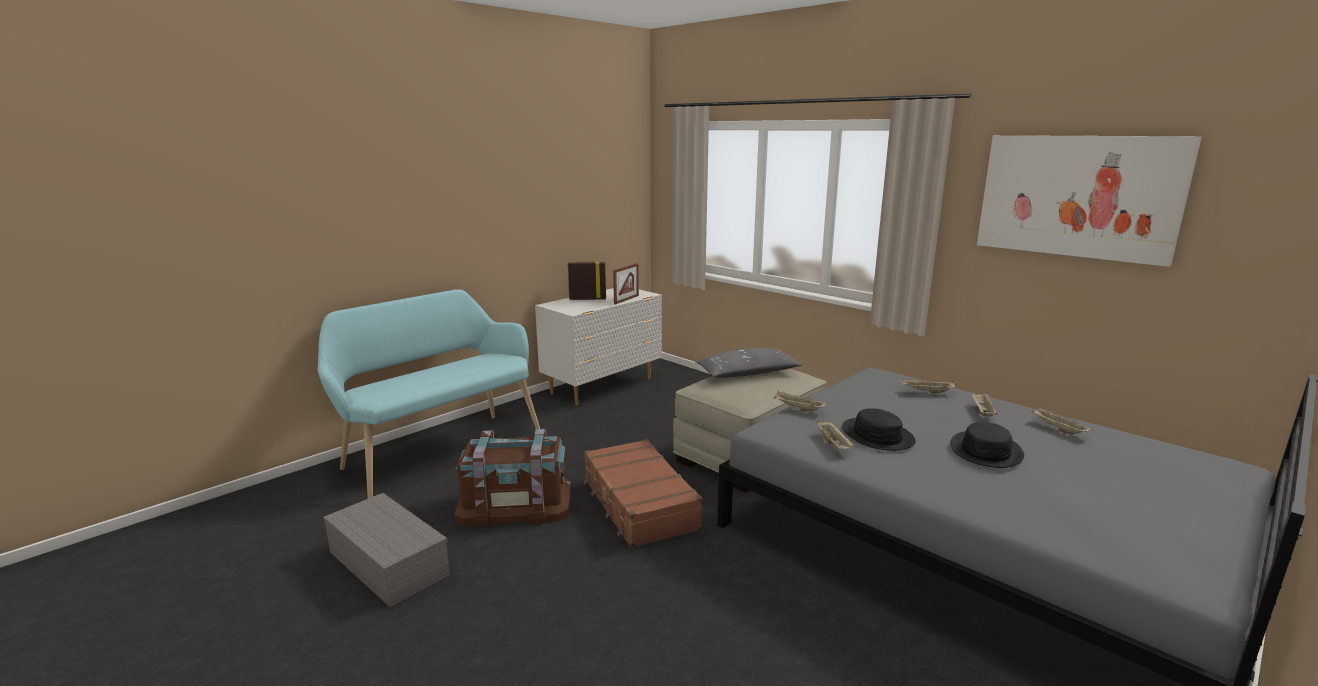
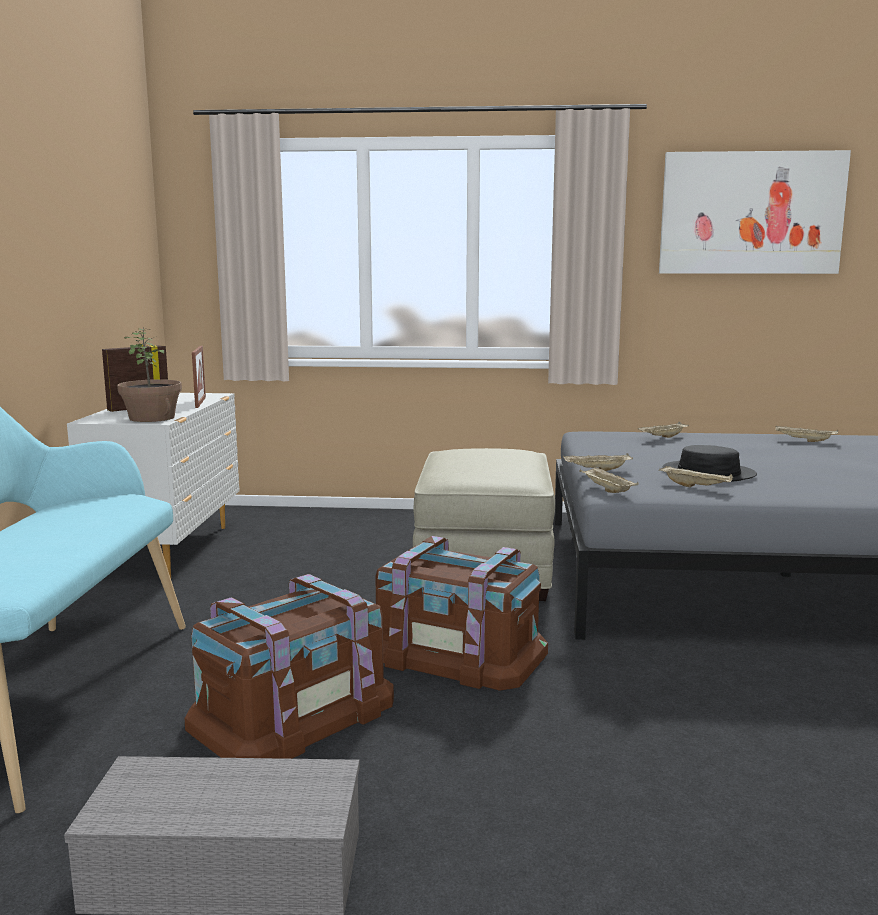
camera: 40 degrees left, 5 degrees down
brown suitcase [584,439,703,548] -> brown storage box [375,536,548,691]
grey pillow [695,348,802,378] -> none
black hat [950,422,1024,468] -> none
beige tray [971,392,998,416] -> beige tray moved to [579,467,639,493]
none -> potted plant [117,328,182,422]

